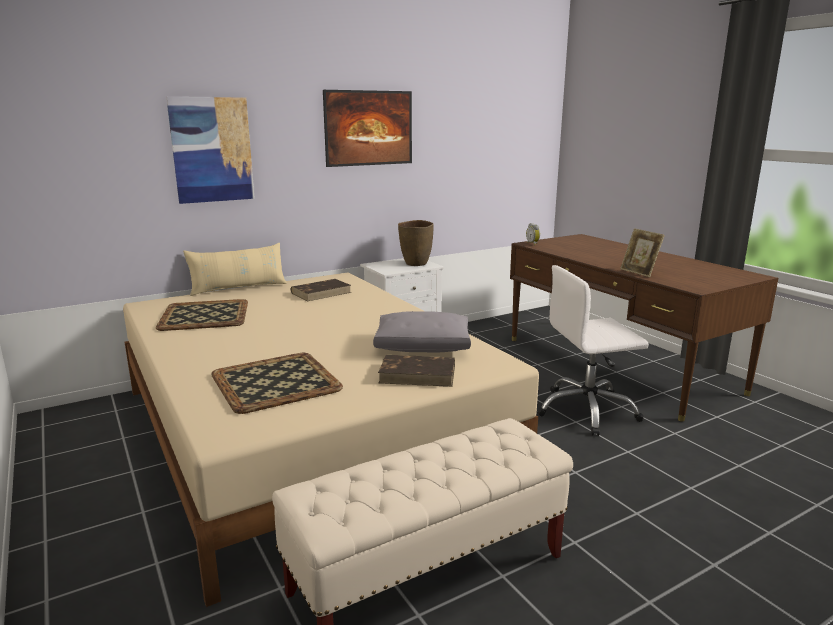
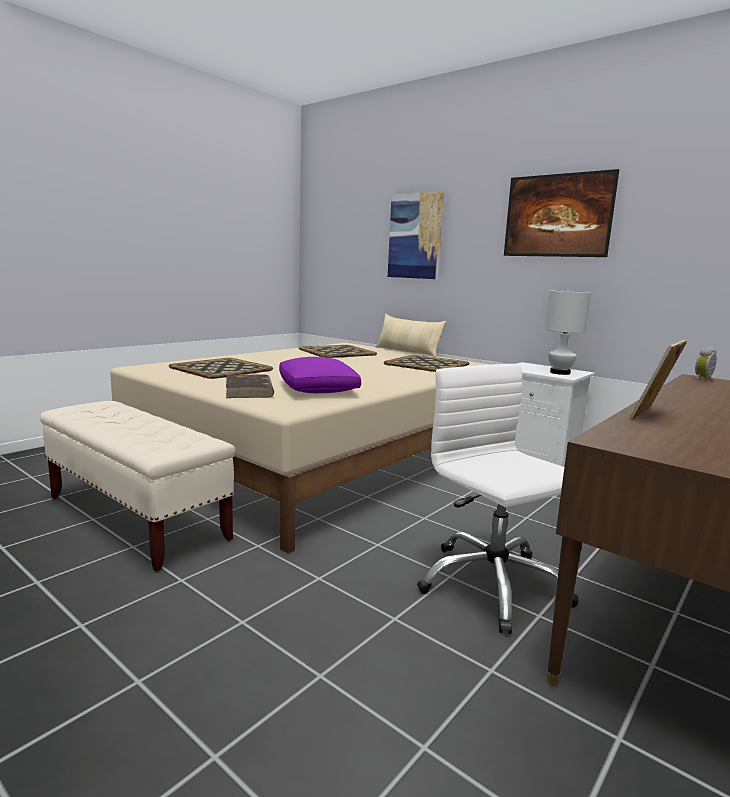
camera: 70 degrees right, 5 degrees down
brown book [291,279,351,301] -> tray [384,355,469,372]
grey pillow [373,311,471,353] -> purple pillow [279,357,361,393]
brown vase [398,220,434,266] -> white table lamp [546,290,591,375]

